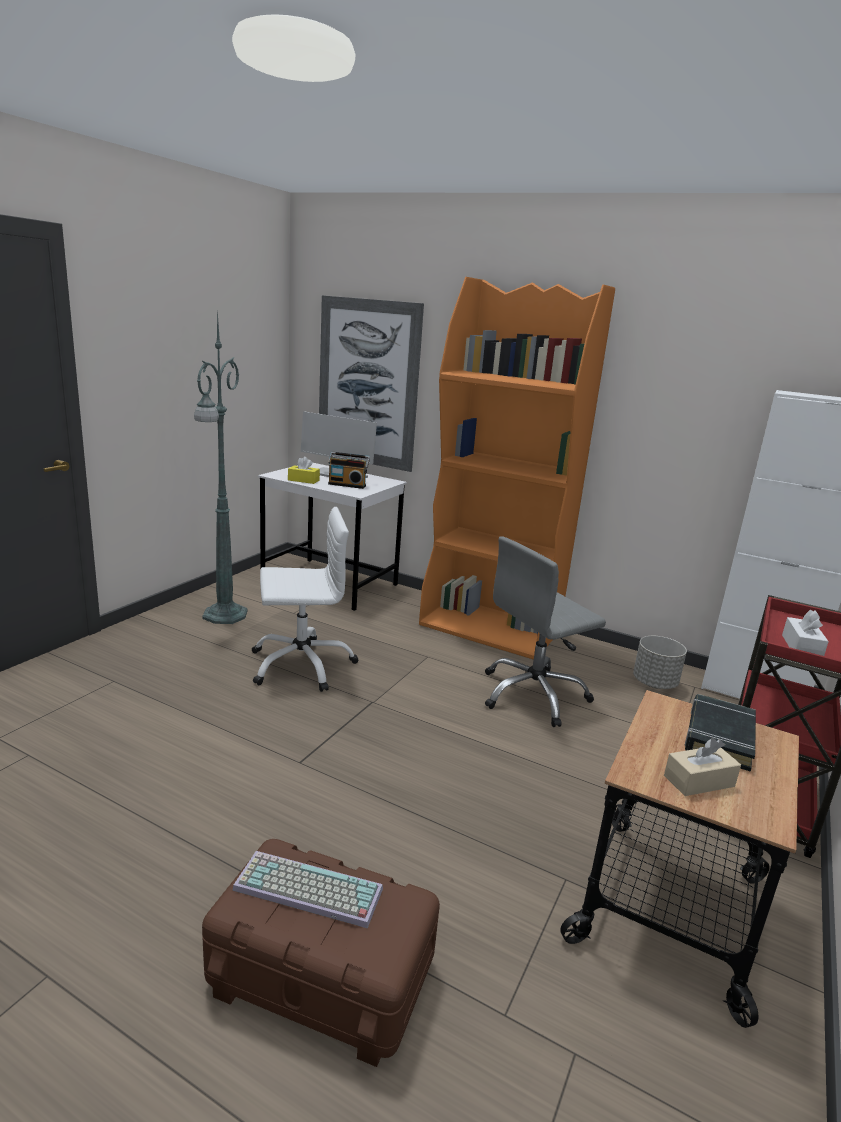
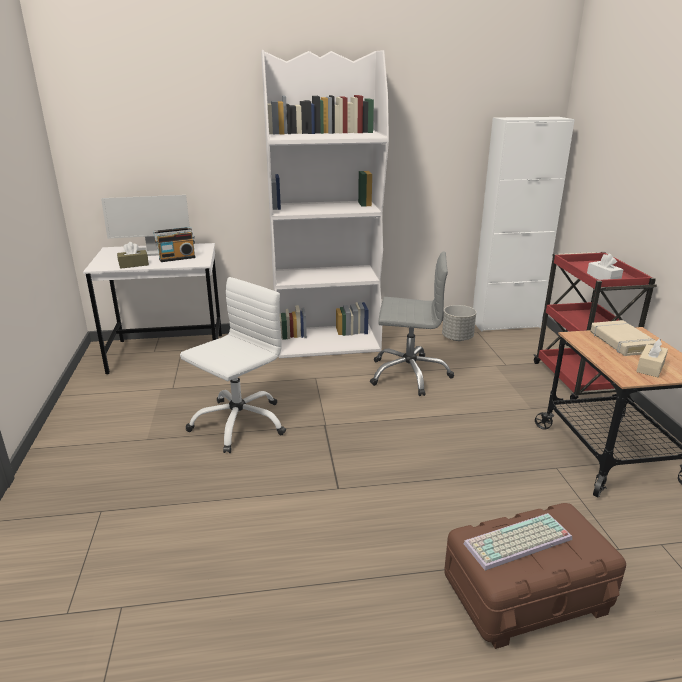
camera: 35 degrees left, 5 degrees up
green floor lamp [194,309,247,624] -> none
yellow tissue box [288,457,320,484] -> brown tissue box [117,242,149,269]
picture [319,295,424,472] -> none
orange bookcase [419,277,615,660] -> white bookcase [261,50,389,358]
grey office chair [485,536,606,727] -> grey office chair turned 105 degrees counterclockwise [370,252,454,396]
black book [685,694,756,772] -> beige book [590,320,656,356]

